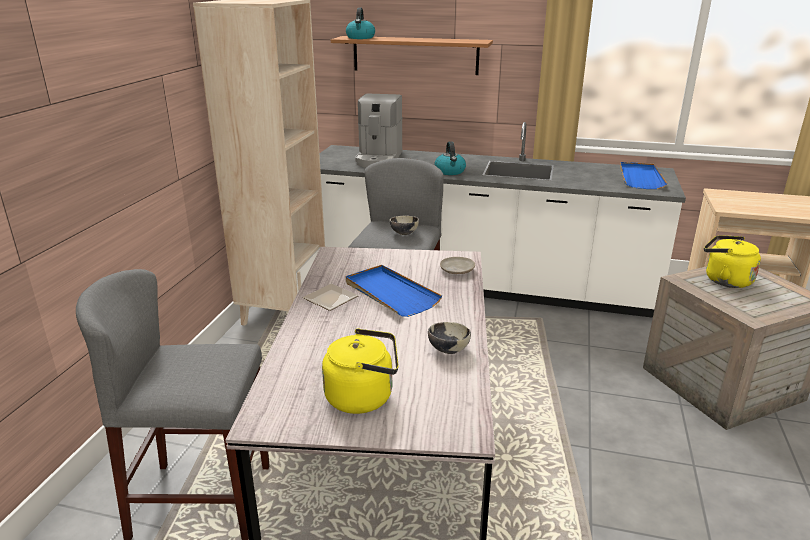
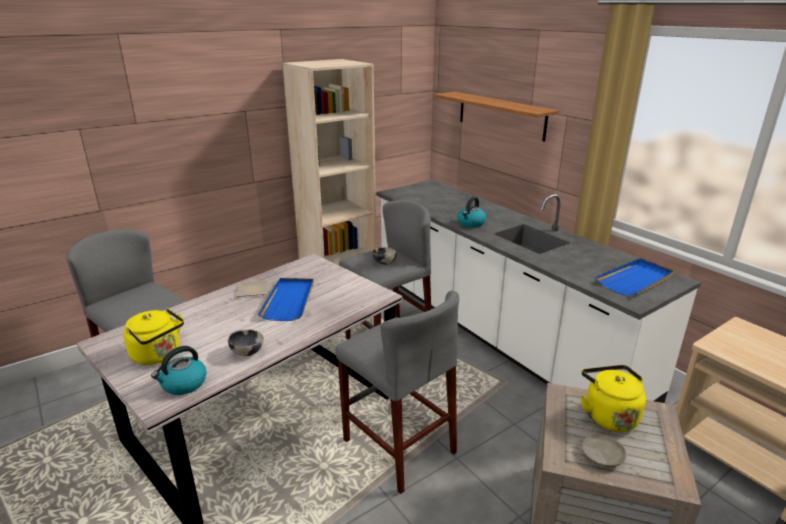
camera: 40 degrees right, 0 degrees up
kettle [346,8,375,39] -> kettle moved to [151,346,207,395]
coffee machine [355,93,403,168] -> none
beige plate [440,257,475,274] -> beige plate moved to [582,434,627,467]
none -> grey stool [335,290,459,494]

